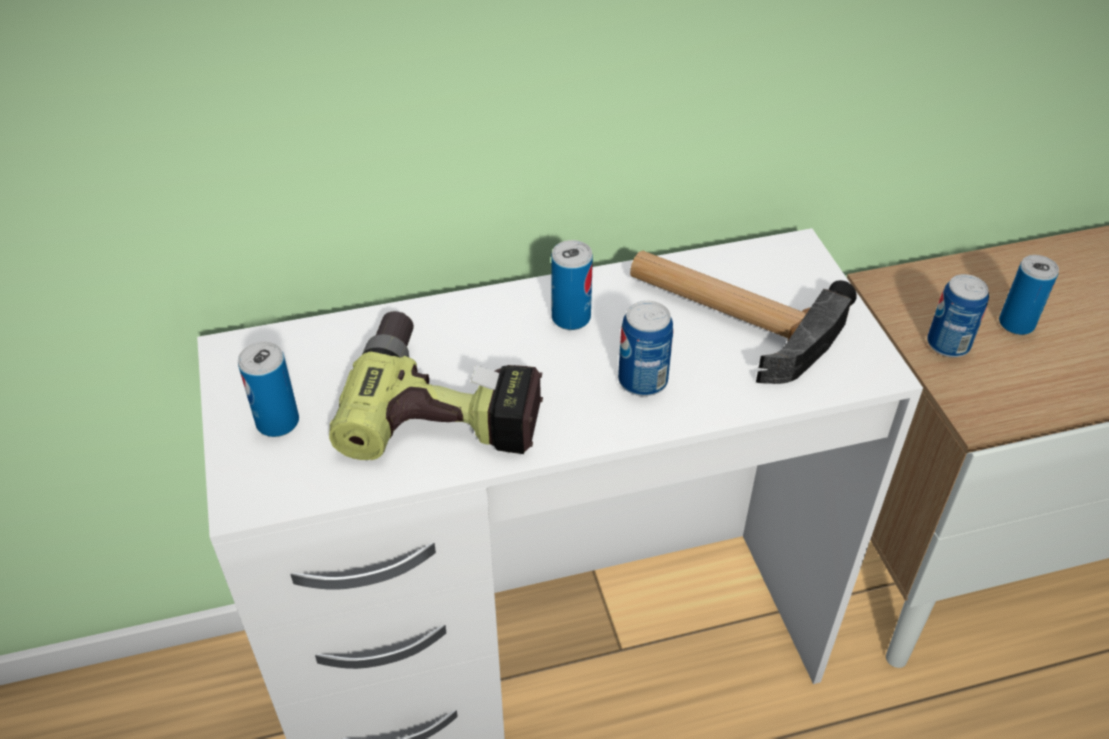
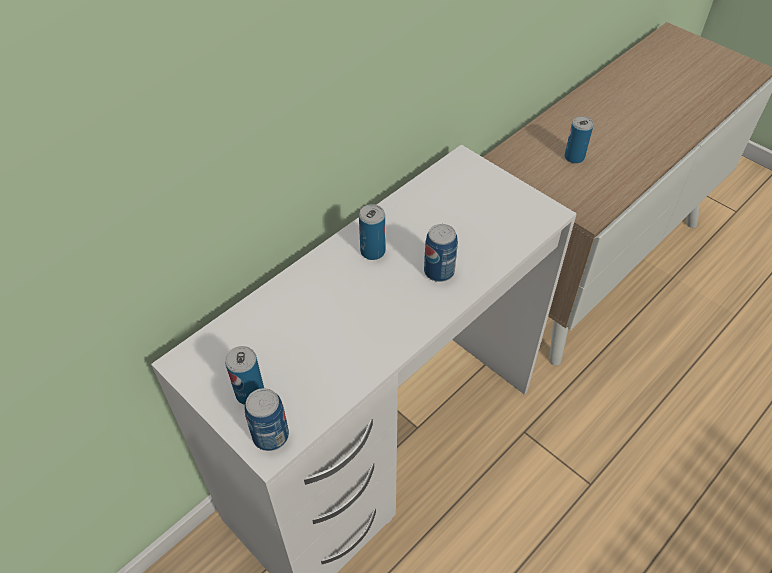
camera: 30 degrees left, 5 degrees up
power drill [329,311,543,460] -> none
hammer [630,251,857,384] -> none
can [927,274,989,357] -> can moved to [244,388,289,451]

